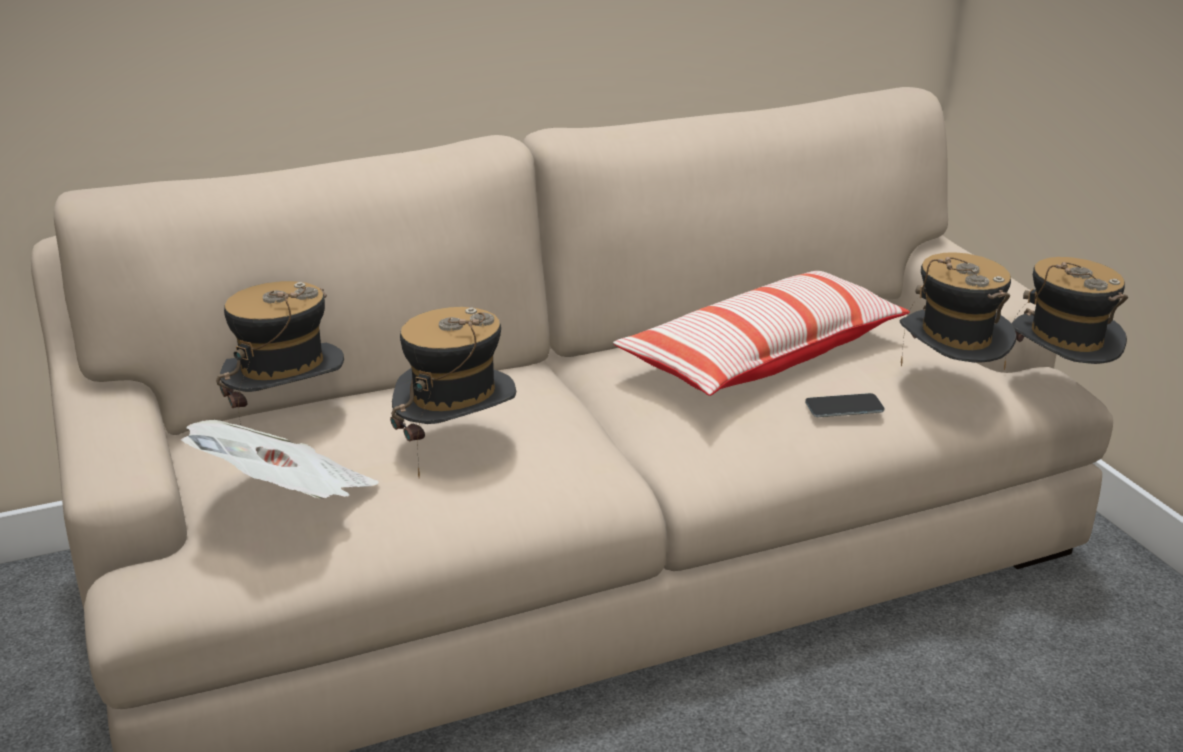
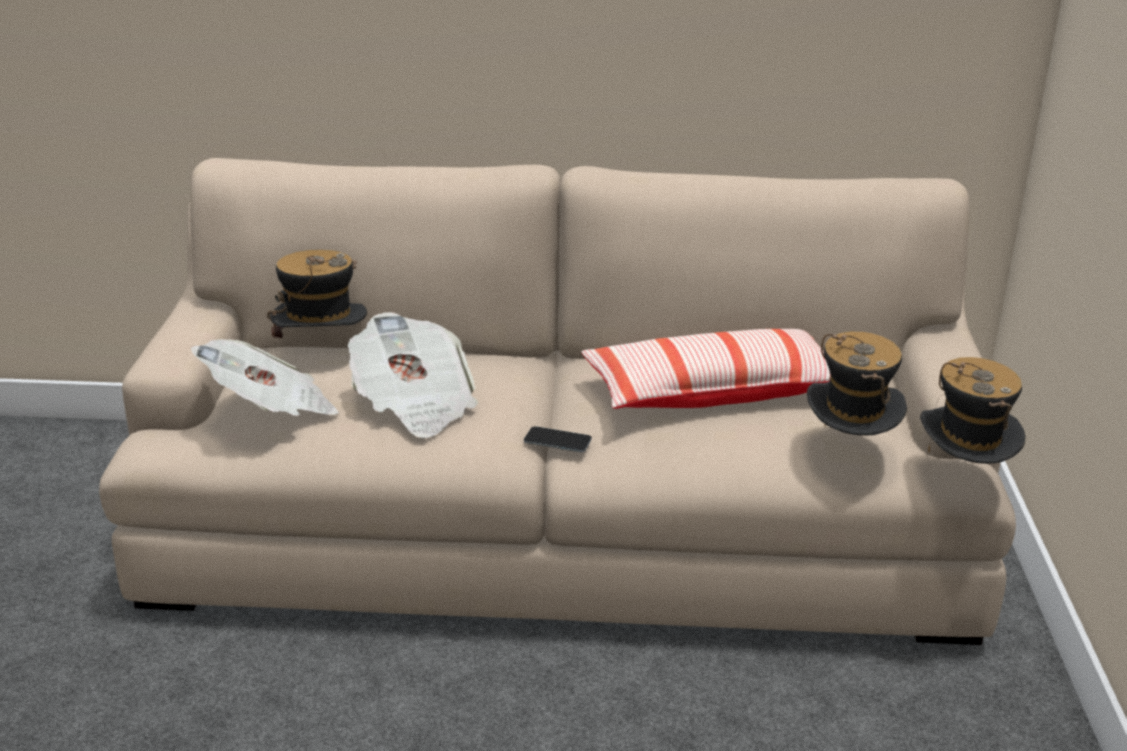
camera: 25 degrees right, 0 degrees up
hat [390,307,516,478] -> newspaper [348,312,478,439]
phone [805,393,885,417] -> phone moved to [524,426,592,452]

